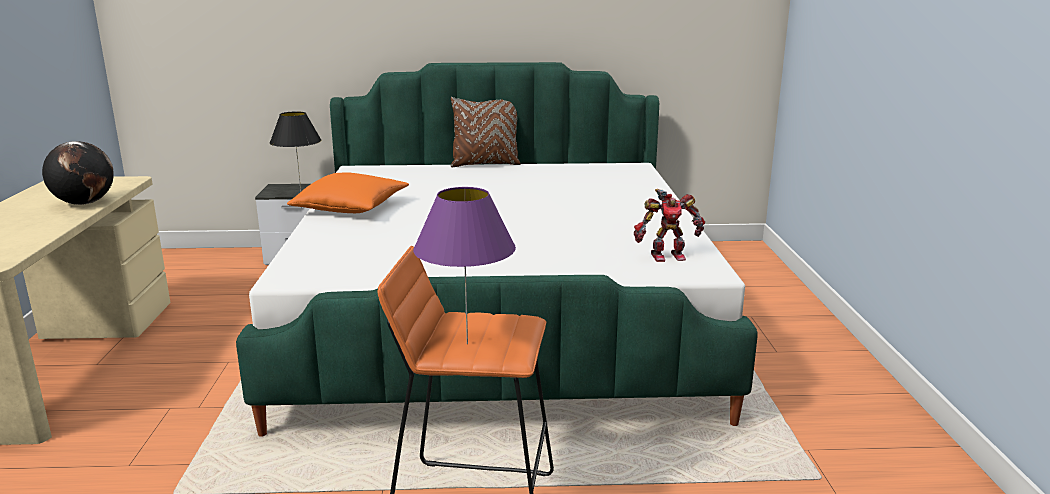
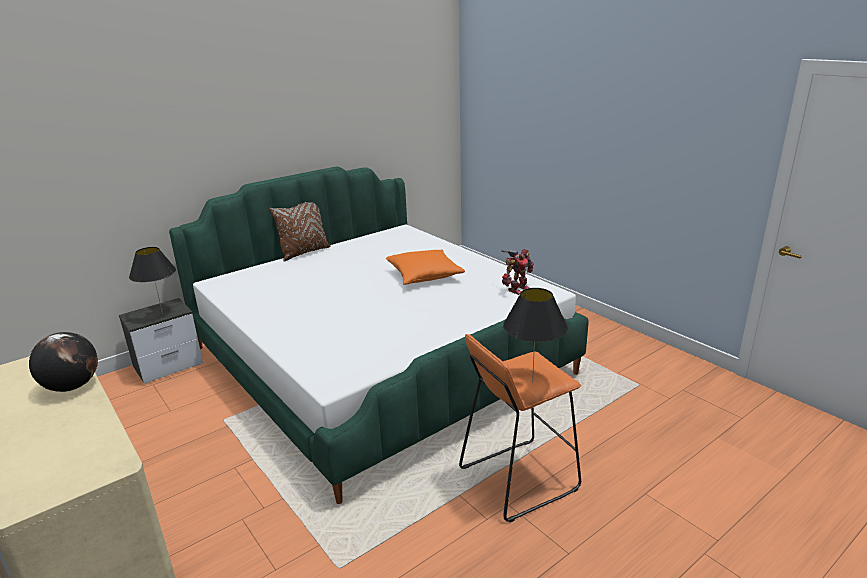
camera: 35 degrees left, 5 degrees up
orange pillow [287,172,409,213] -> orange pillow moved to [386,250,465,285]
purple table lamp [413,187,516,344] -> black table lamp [503,288,568,382]

